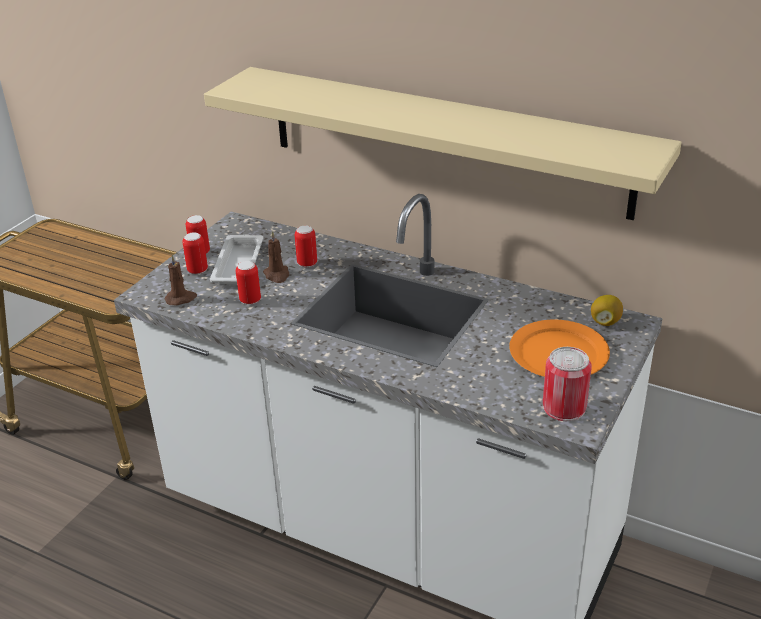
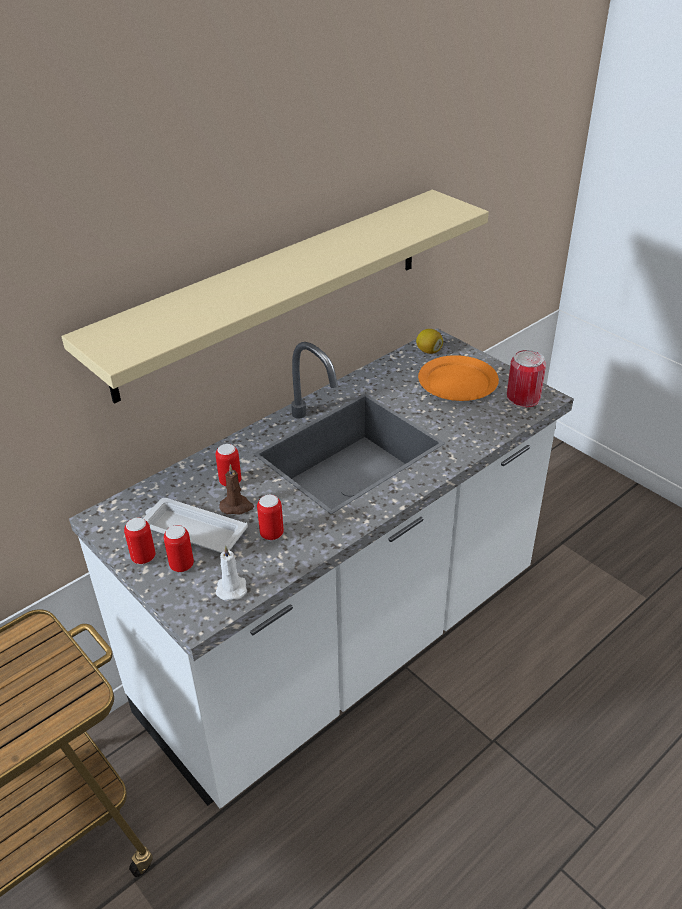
camera: 70 degrees left, 5 degrees up
brown candle [165,255,197,306] -> white candle [216,545,247,600]

